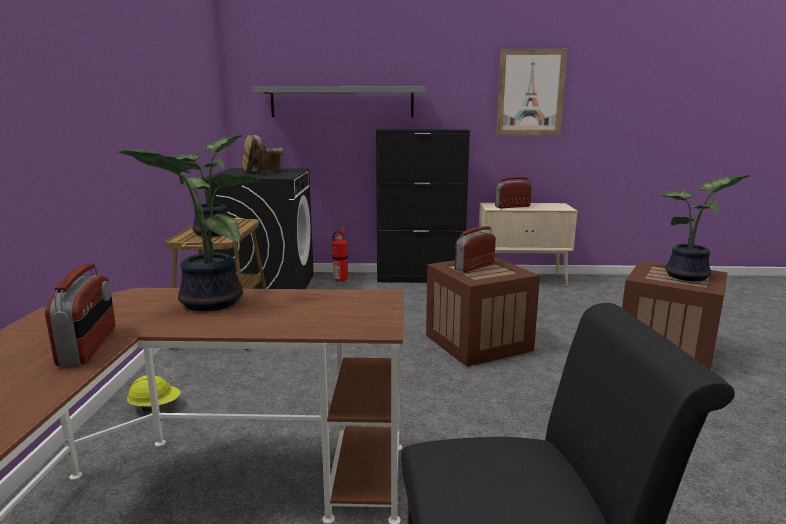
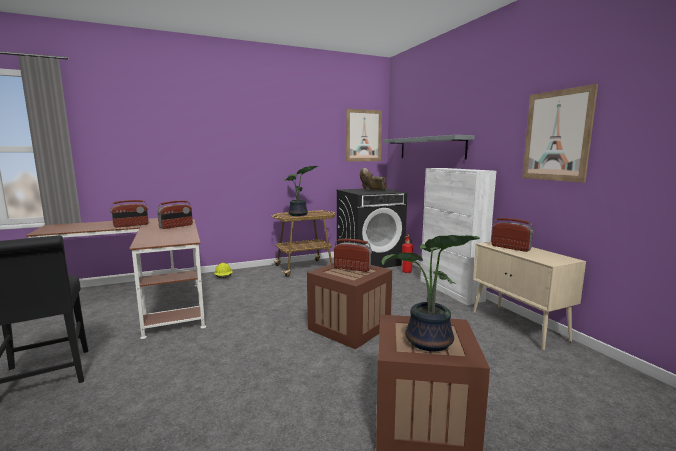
camera: 65 degrees right, 5 degrees down
potted plant [117,149,259,311] -> radio [157,200,193,229]
black cabinet [376,129,470,283] -> white cabinet [421,168,497,305]
none -> picture [346,109,382,162]

